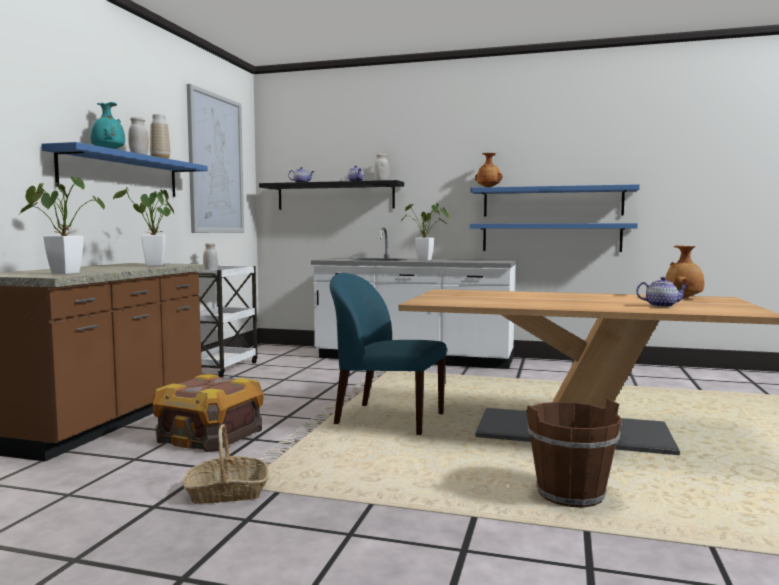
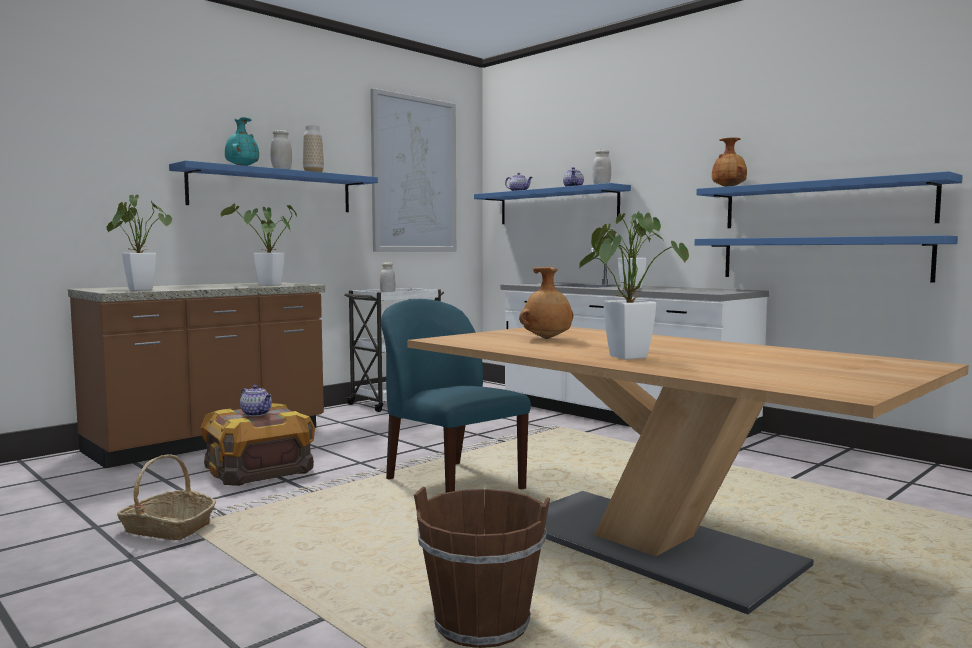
camera: 30 degrees right, 0 degrees up
black shelf [259,180,404,210] -> blue shelf [474,183,631,224]
teapot [636,277,688,307] -> teapot moved to [240,385,272,416]
brown vase [665,245,704,298] -> brown vase moved to [519,267,574,339]
none -> potted plant [579,213,689,360]

